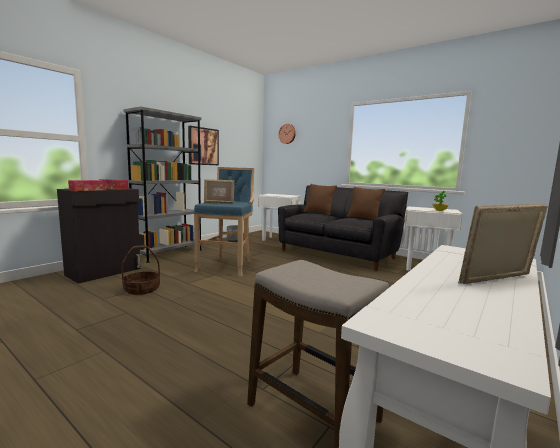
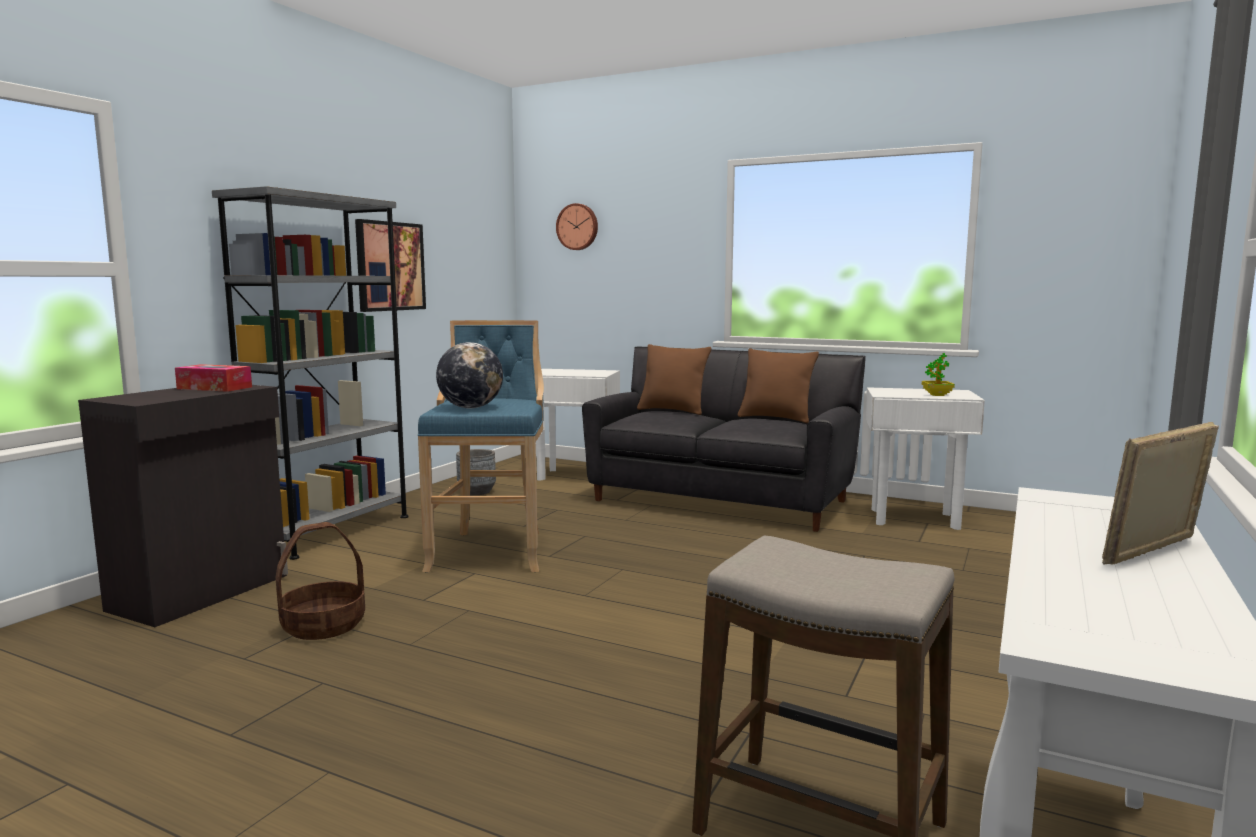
camera: 10 degrees left, 0 degrees up
tissue box [68,180,105,191] -> none
picture frame [204,179,234,204] -> globe [436,342,503,408]

